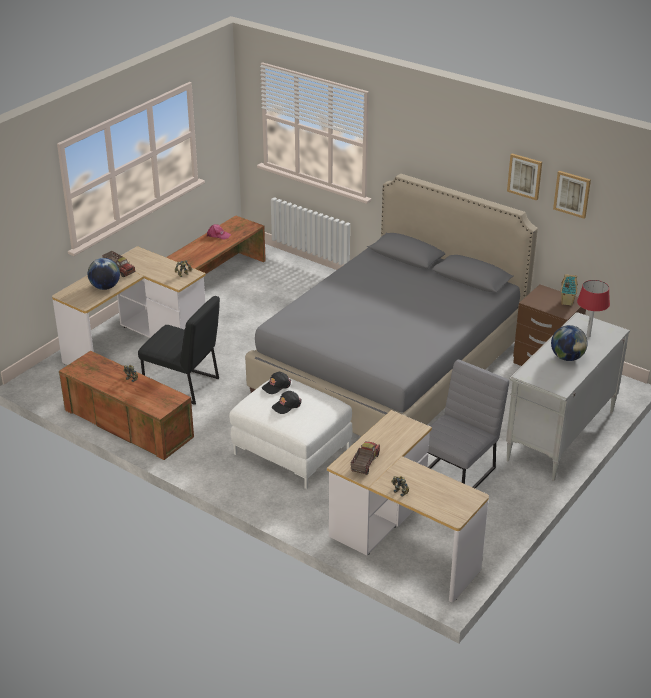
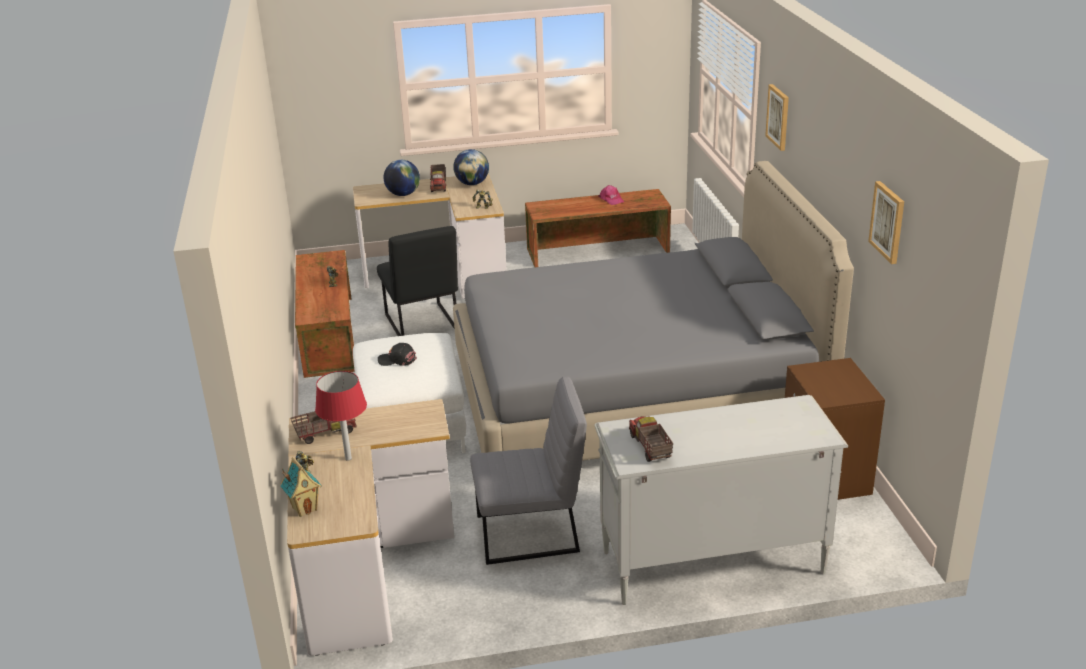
camera: 45 degrees right, 5 degrees down
black cap [262,372,291,394] -> none
picture [507,153,542,201] -> picture moved to [765,84,789,151]
globe [551,325,588,361] -> globe moved to [453,149,489,185]
toy house [560,274,578,306] -> toy house moved to [280,457,322,517]
red table lamp [577,280,610,337] -> red table lamp moved to [315,371,367,461]
none -> toy truck [629,416,673,462]

